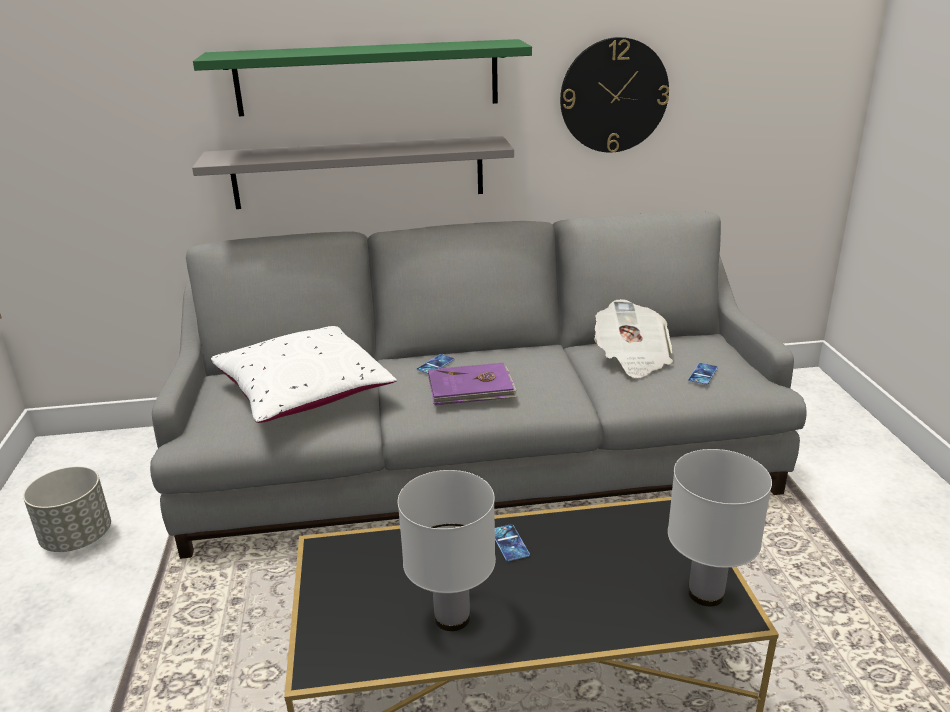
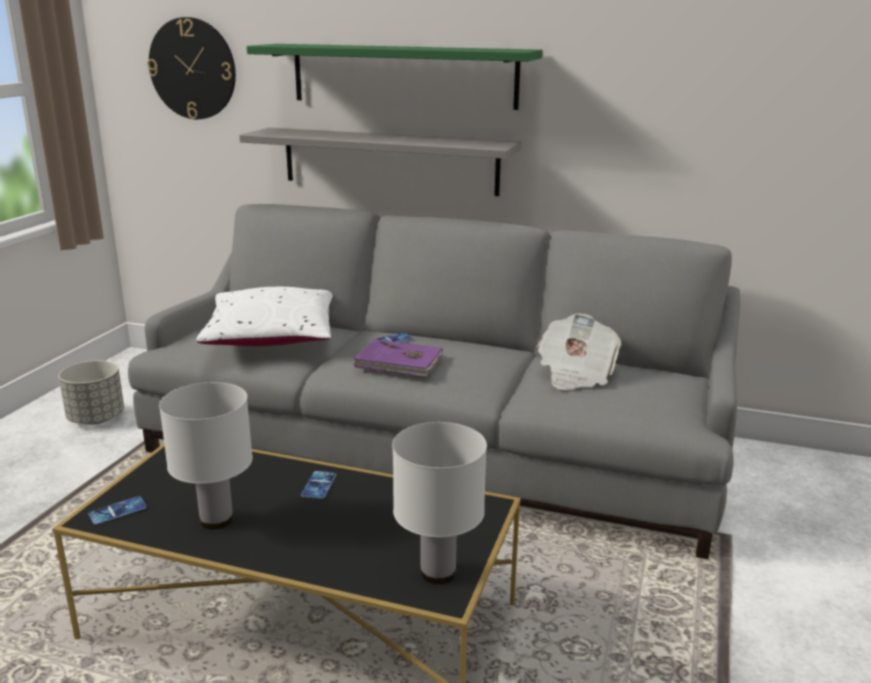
camera: 25 degrees right, 5 degrees down
wall clock [560,37,669,153] -> wall clock moved to [147,17,236,119]
phone [688,363,718,385] -> phone moved to [88,496,147,525]

